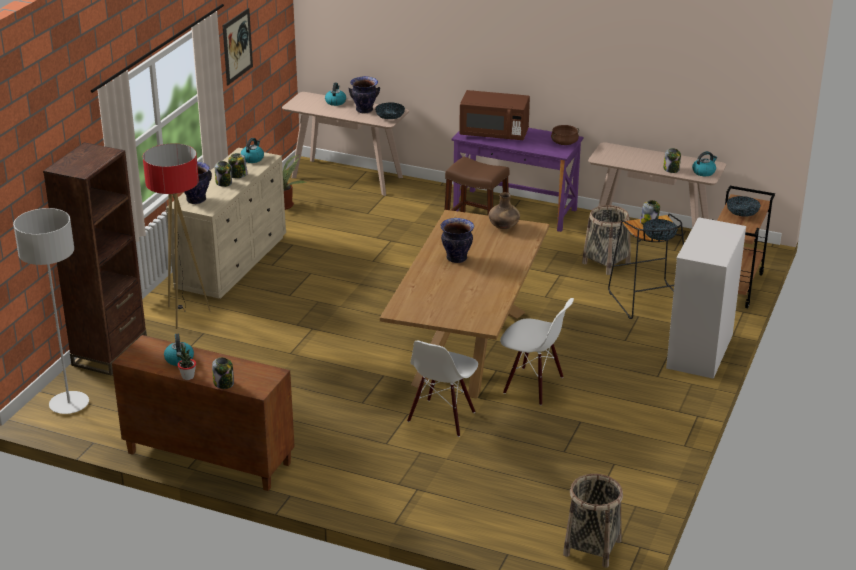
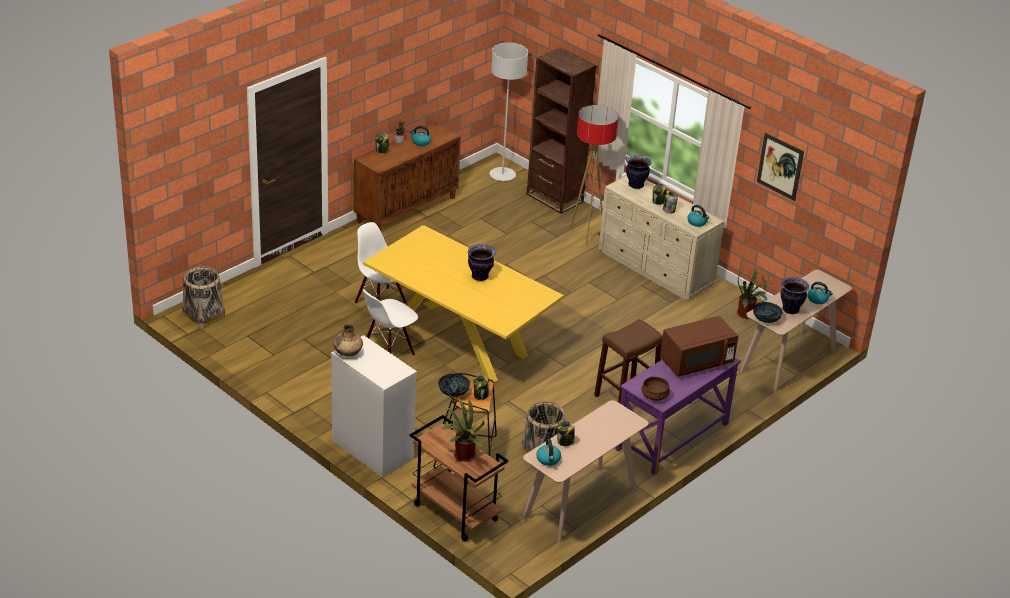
camera: 110 degrees right, 5 degrees up
brown dining table [380,210,549,399] -> yellow dining table [363,225,564,383]
brown microwave [459,90,530,140] -> brown microwave turned 150 degrees counterclockwise [660,316,738,377]
brown vase [489,192,520,229] -> brown vase moved to [333,324,363,356]
bowl [727,196,761,217] -> potted plant [442,396,485,461]

